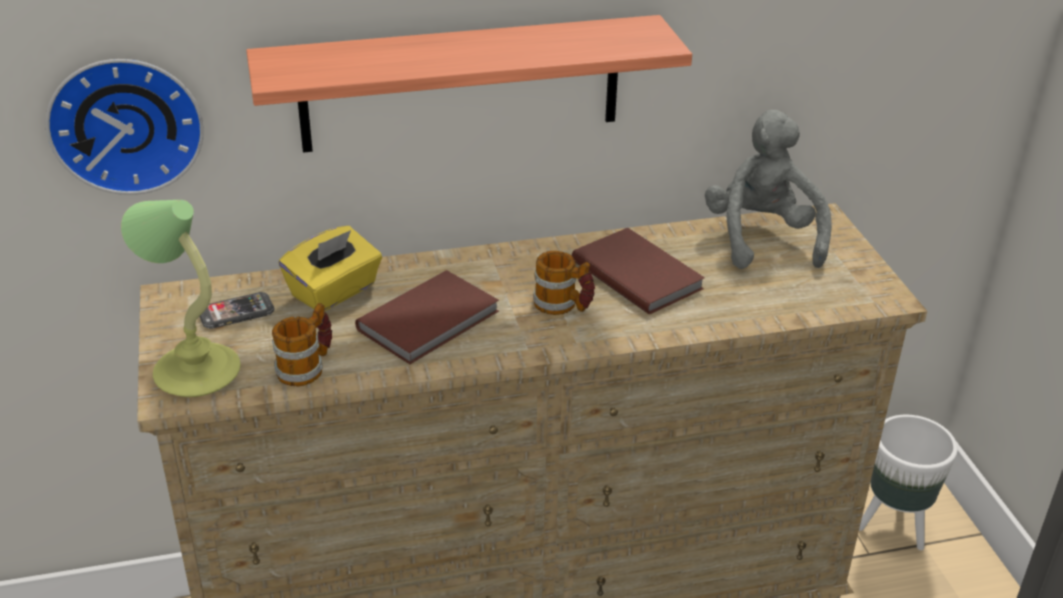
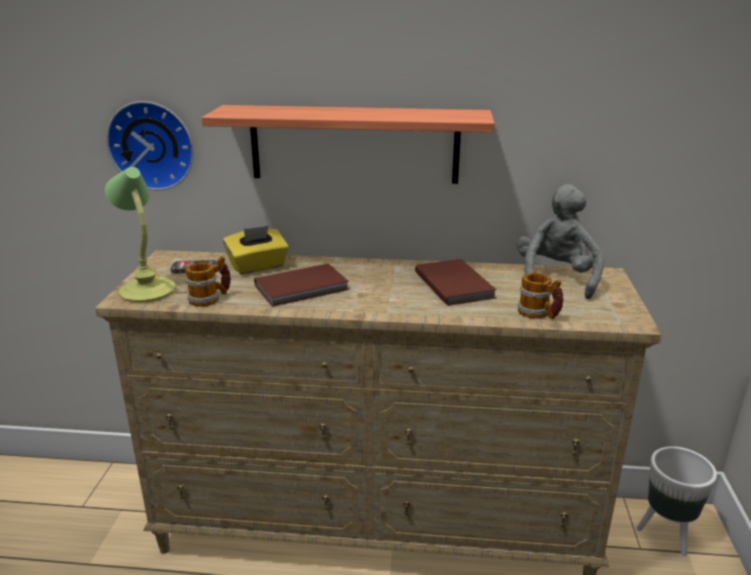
camera: 20 degrees right, 10 degrees down
mug [533,251,595,315] -> mug moved to [518,273,564,319]

